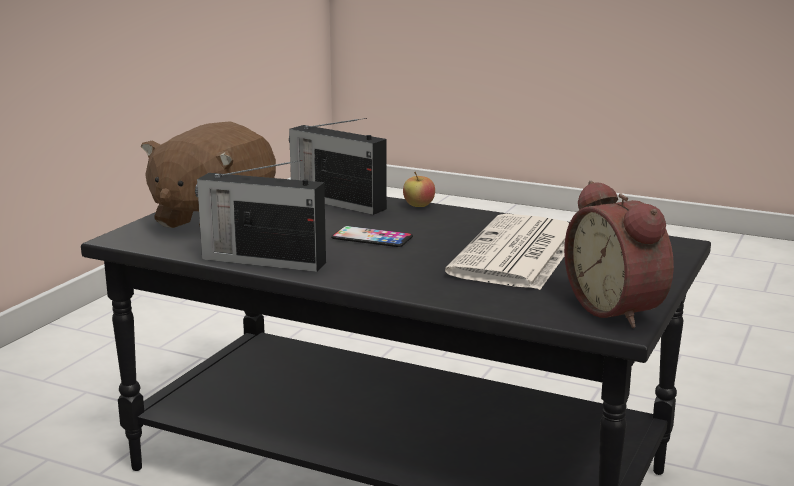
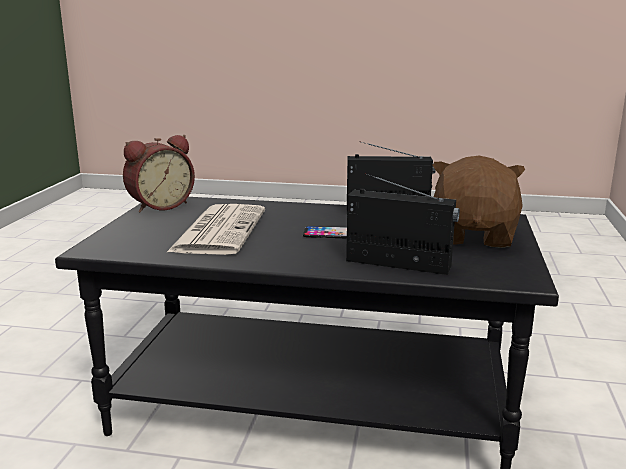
camera: 165 degrees right, 0 degrees up
apple [403,171,435,207] -> none
alarm clock [564,181,674,328] -> alarm clock turned 90 degrees clockwise [123,135,195,212]

